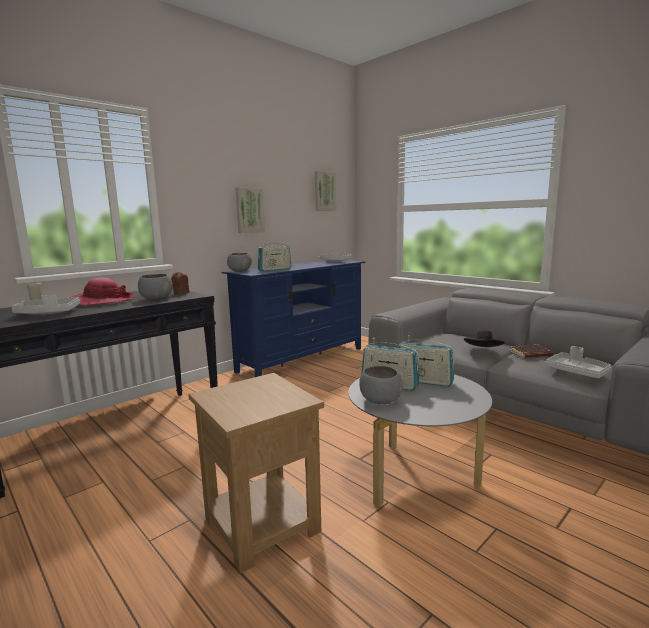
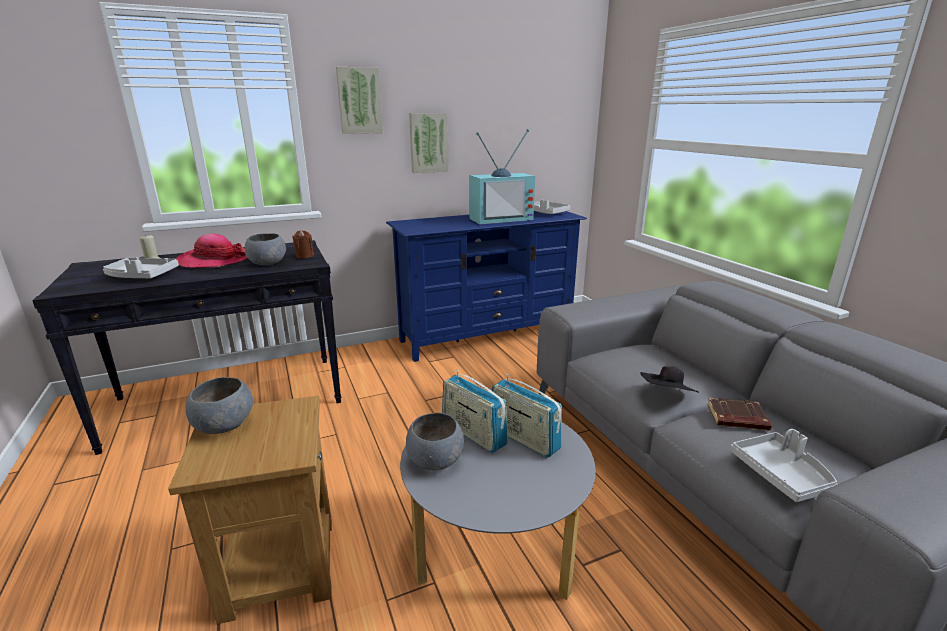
camera: 20 degrees right, 10 degrees up
grey bowl [227,253,252,272] -> grey bowl moved to [185,377,253,434]
radio [258,241,292,271] -> none
picture [315,171,336,211] -> picture moved to [336,67,383,134]
none -> television [469,129,535,224]

